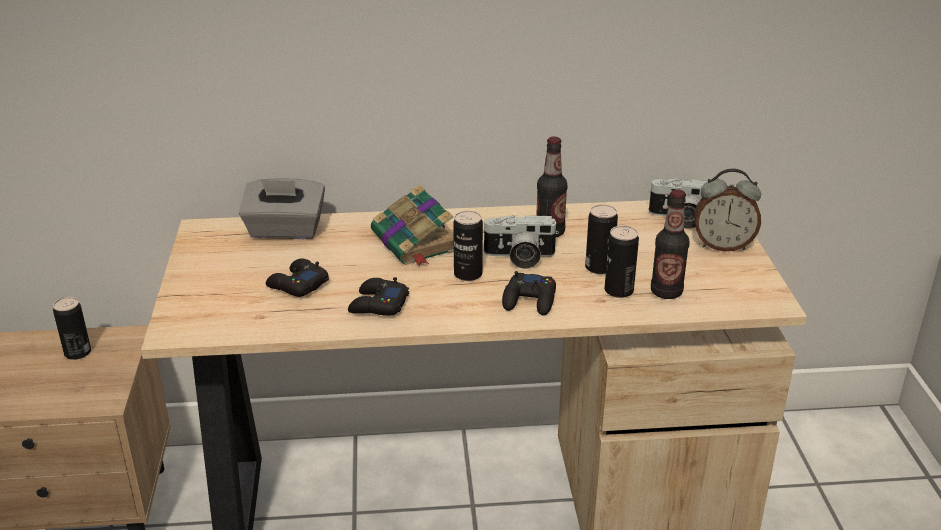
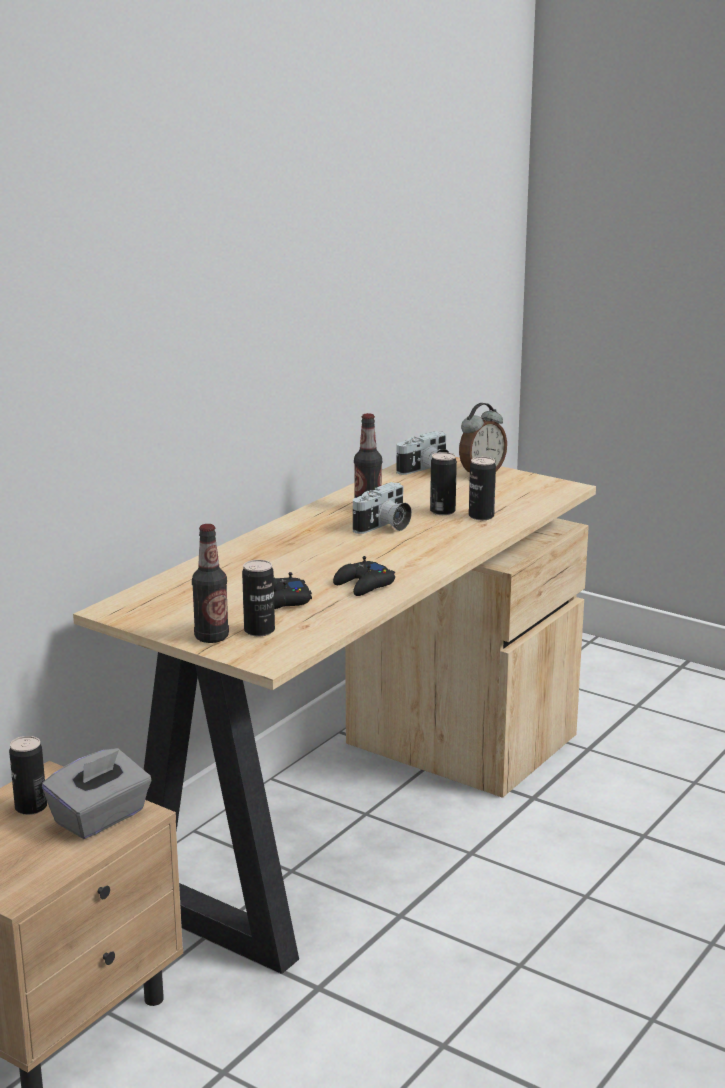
camera: 50 degrees left, 10 degrees down
grey tissue box [239,178,325,239] -> grey tissue box moved to [42,748,152,839]
book [371,185,454,266] -> none
can [453,210,483,281] -> can moved to [242,560,275,636]
black game controller [502,271,556,315] -> none
bottle [651,189,689,299] -> bottle moved to [192,524,229,643]

